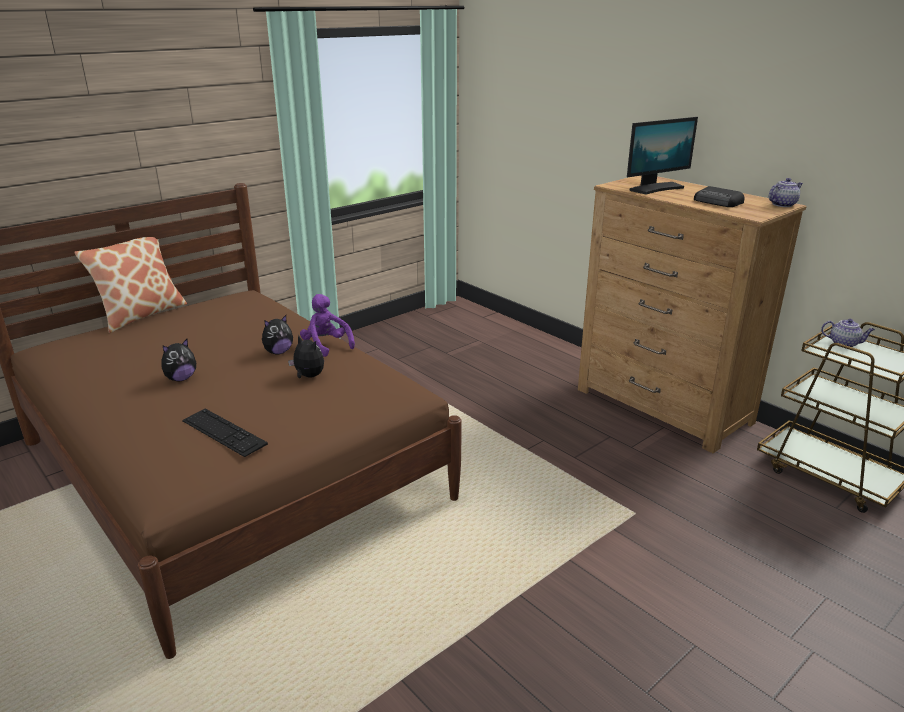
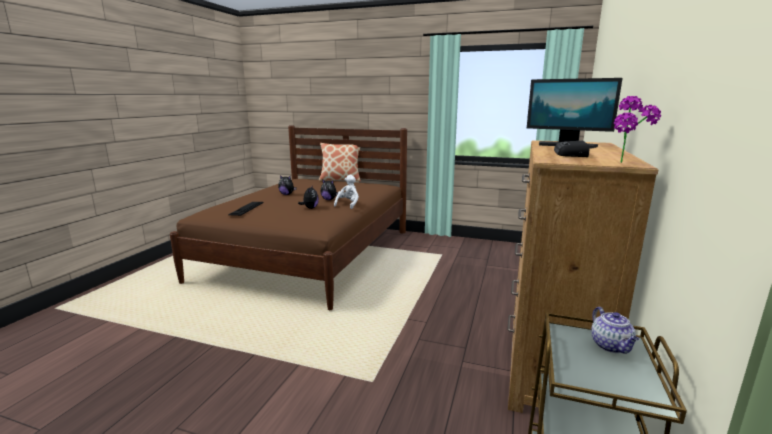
camera: 60 degrees right, 10 degrees down
purple plush toy [300,294,355,357] -> white plush toy [334,175,359,209]
teapot [769,178,803,207] -> potted plant [614,96,661,163]

